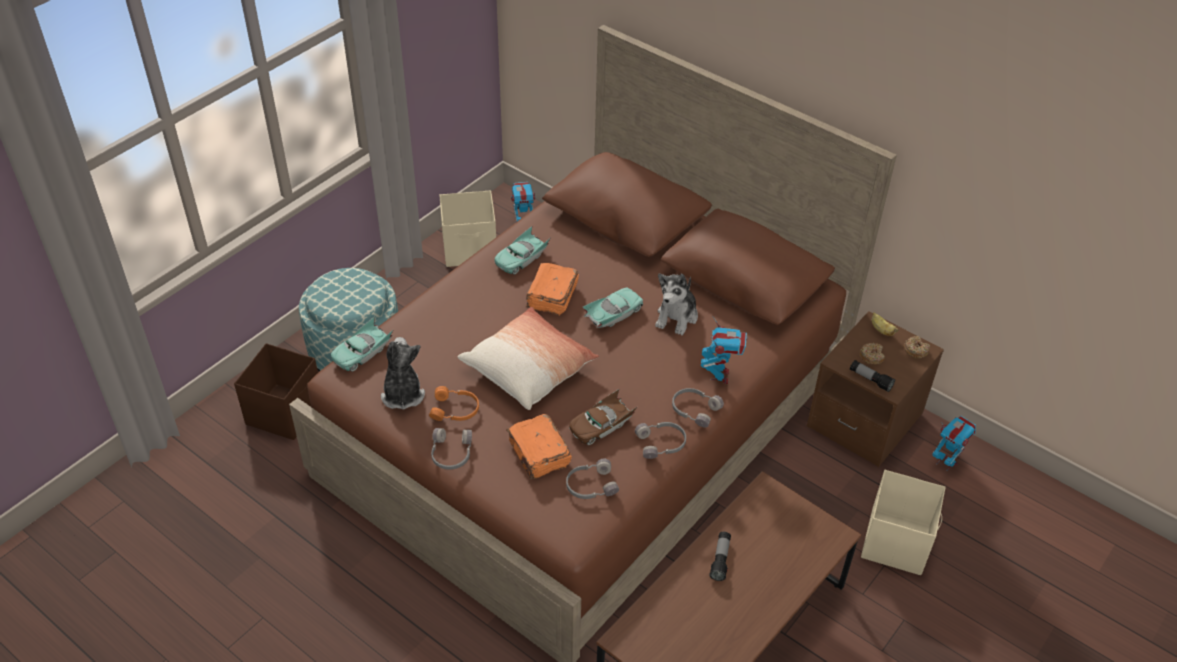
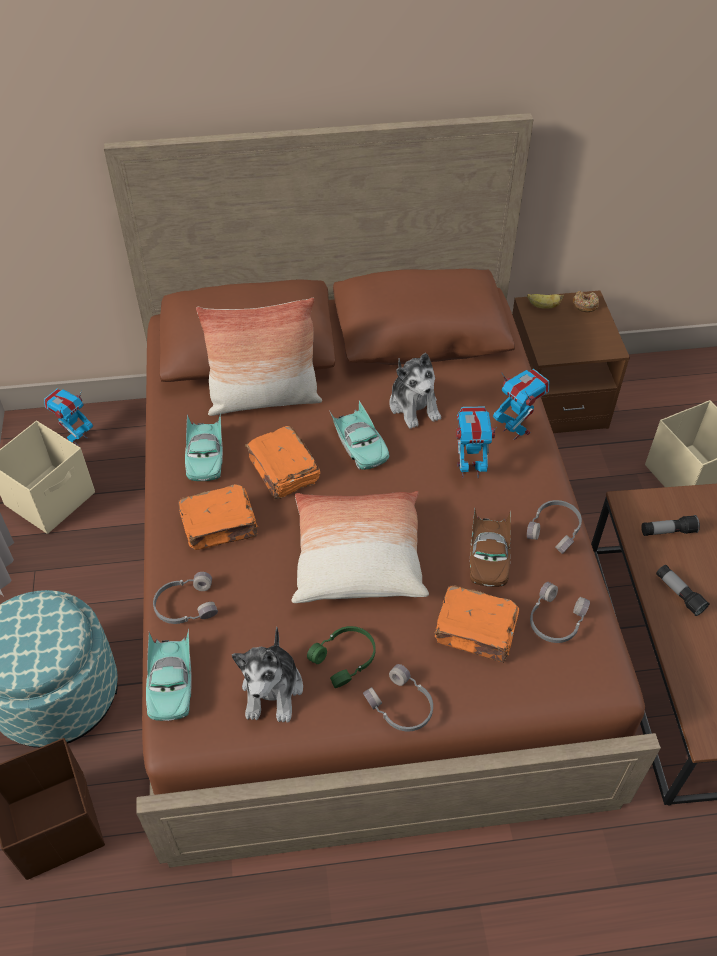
camera: 45 degrees left, 5 degrees up
plush toy [381,337,425,409] -> plush toy turned 120 degrees counterclockwise [232,627,303,723]
orange headphones [429,386,479,421] -> green headphones [307,626,375,688]
turquoise toy car [582,288,643,328] -> turquoise toy car turned 150 degrees clockwise [329,401,390,470]
grey headphones [672,388,724,427] -> grey headphones moved to [153,572,218,624]
flashlight [850,360,895,392] -> flashlight moved to [641,515,700,536]
donut [860,343,884,364] -> none
toy robot [932,416,976,471] -> toy robot moved to [456,407,497,479]
none -> orange book [178,484,258,550]
none -> pillow [196,298,322,416]

